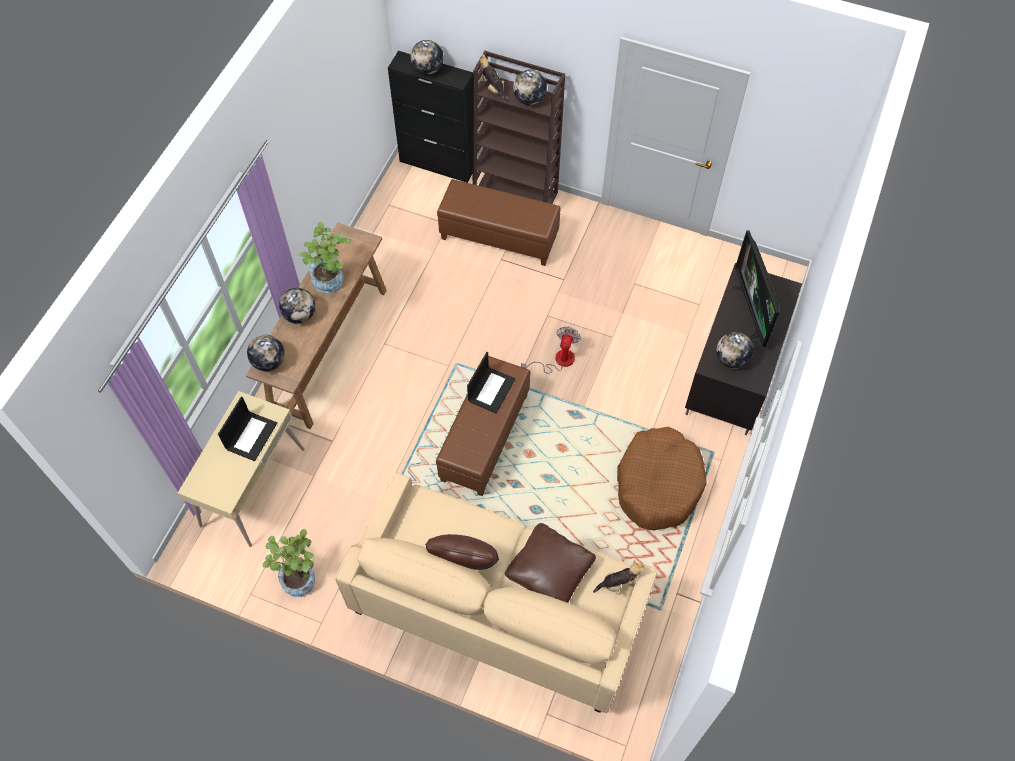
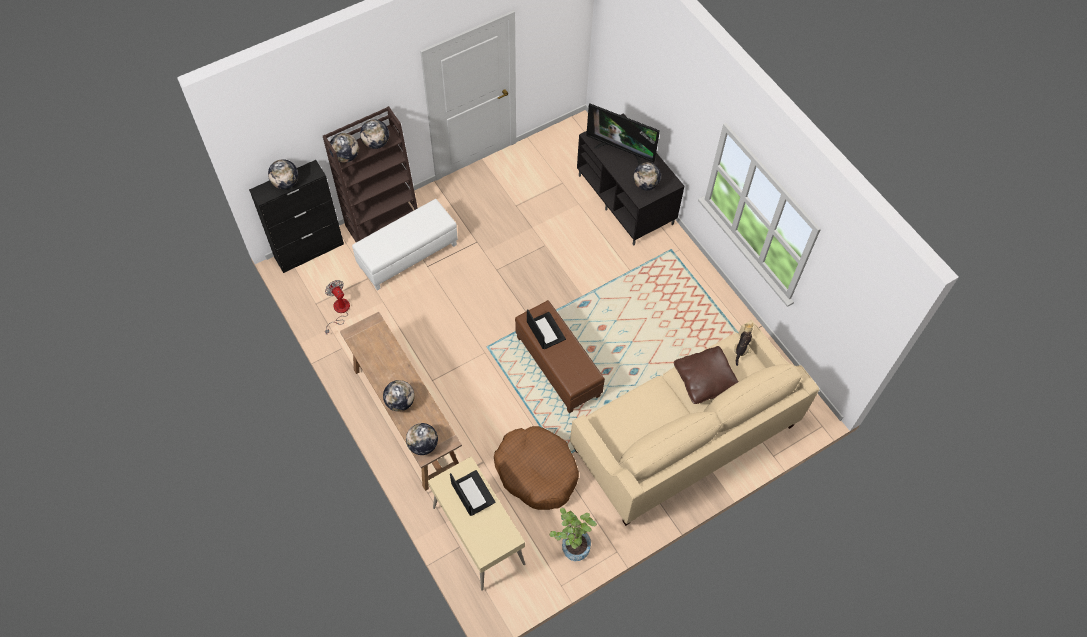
camera: 55 degrees left, 0 degrees up
potted plant [299,222,352,293] -> none
brown pillow [425,534,499,570] -> none
brown ottoman [437,179,561,266] -> white ottoman [352,199,458,291]
plush toy [476,54,510,102] -> globe [329,133,359,163]
fan [521,327,581,374] -> fan moved to [325,280,350,334]
brown dog bed [617,427,707,530] -> brown dog bed moved to [494,426,579,510]

